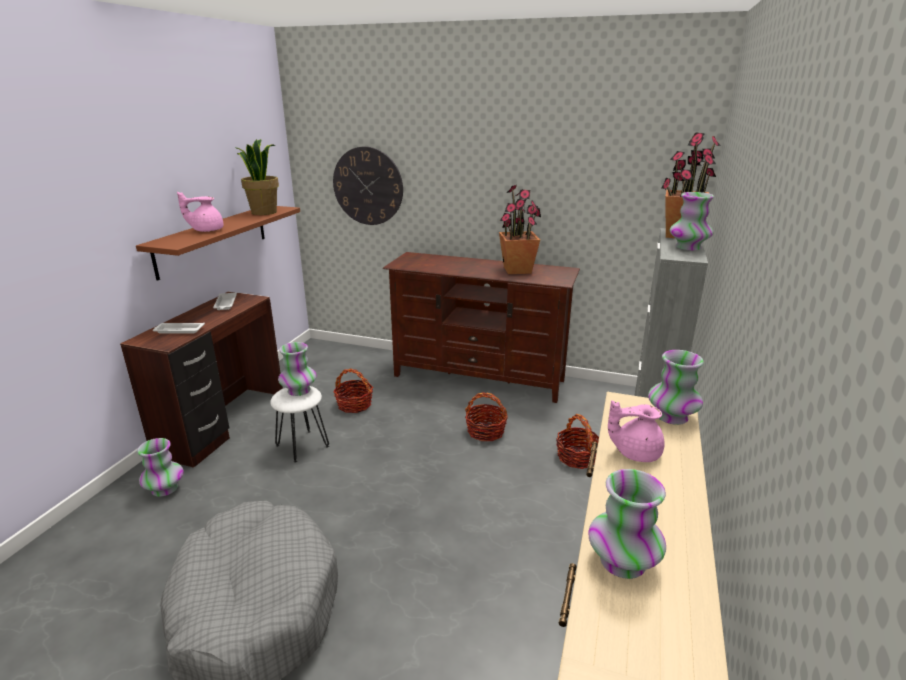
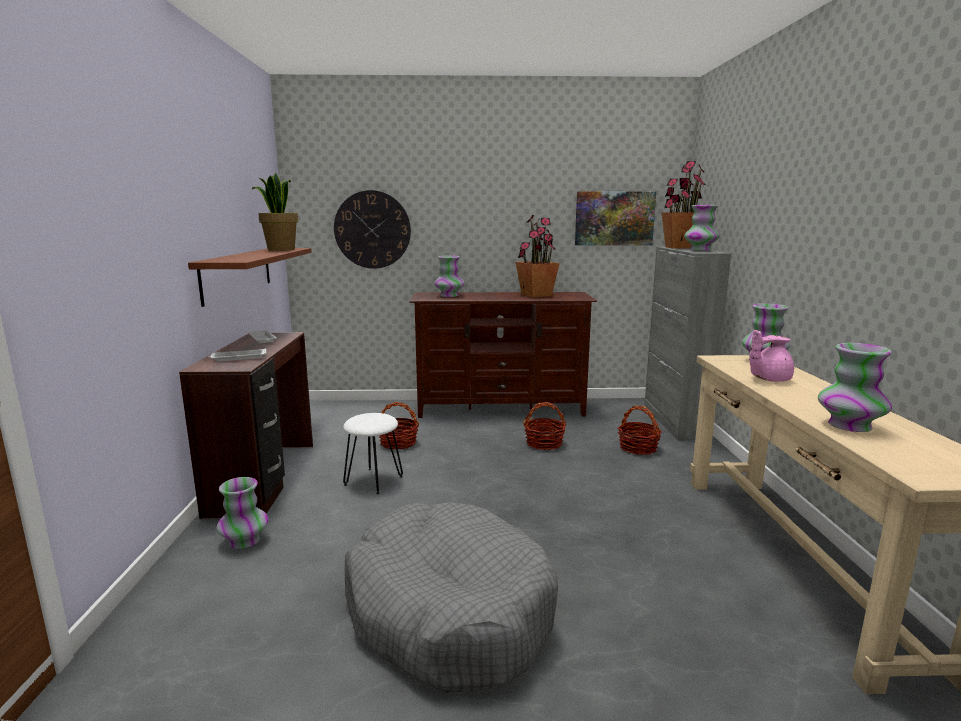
camera: 20 degrees left, 10 degrees down
pink teapot [177,192,224,232] -> none
vase [278,342,317,396] -> vase moved to [434,256,465,297]
none -> picture [575,192,656,245]

